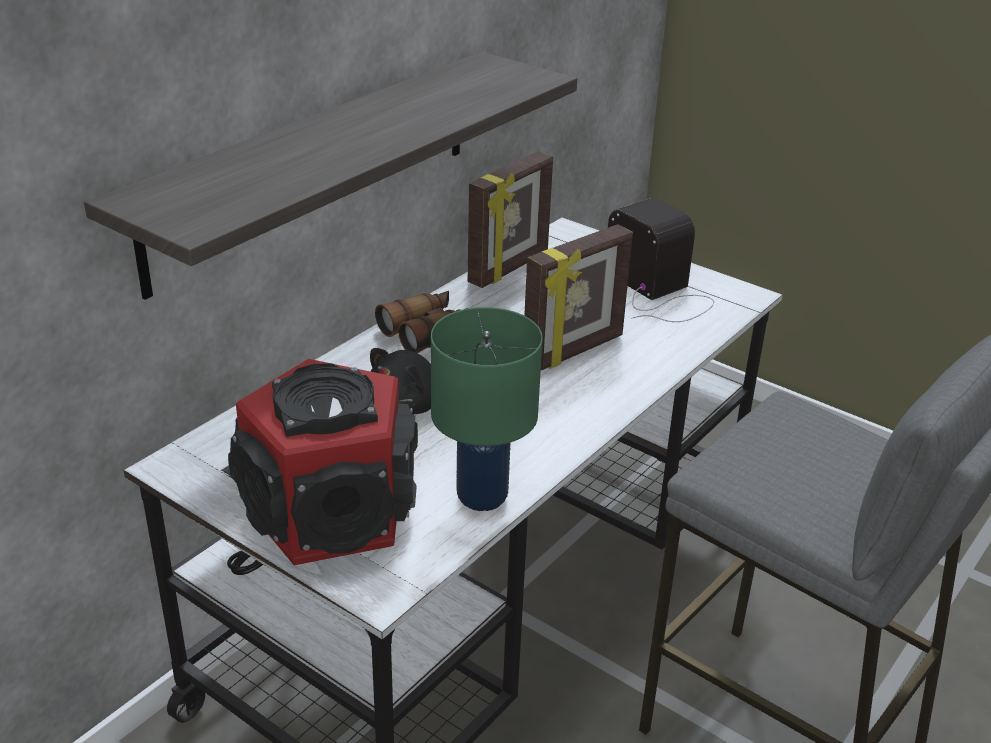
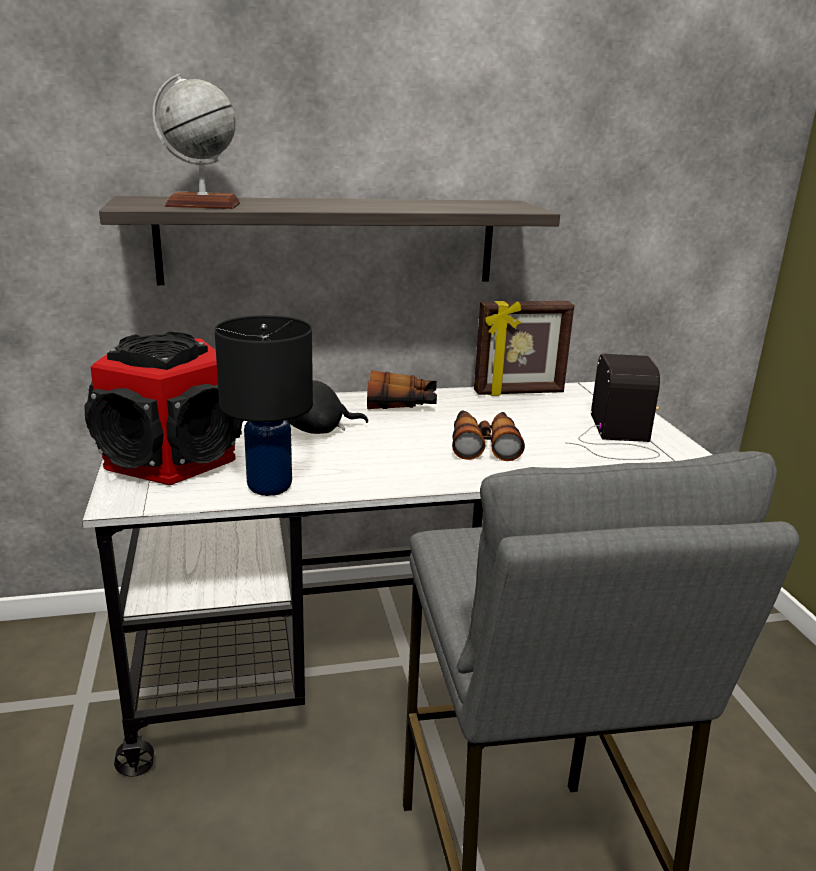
camera: 40 degrees right, 10 degrees down
green table lamp [431,307,543,511] -> black table lamp [214,315,313,496]
picture frame [524,224,633,370] -> binoculars [452,411,525,461]
none -> globe [153,74,240,209]

